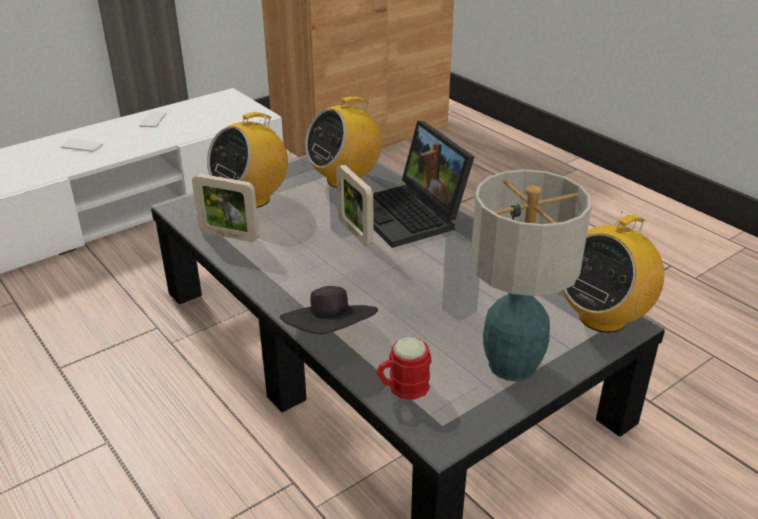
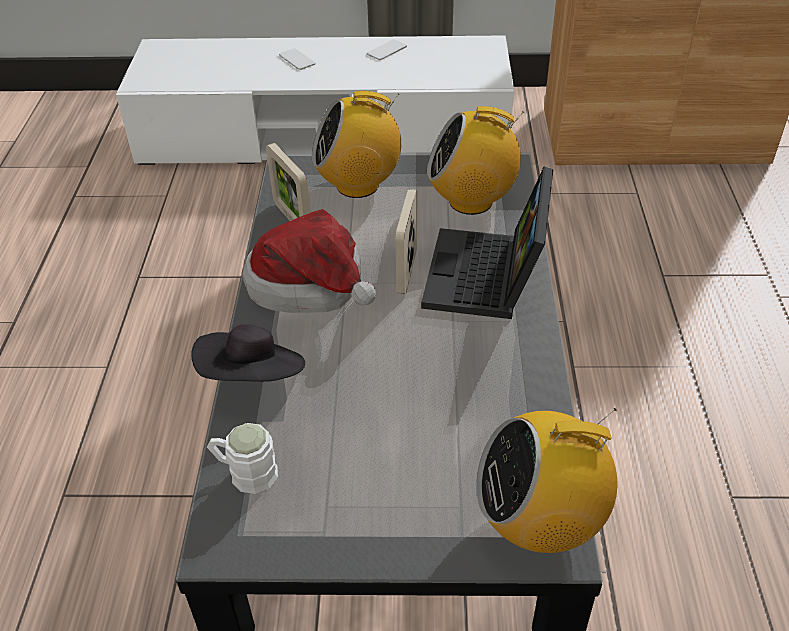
camera: 40 degrees right, 10 degrees up
red mug [376,337,431,400] -> white mug [207,423,278,494]
table lamp [470,170,592,381] -> none
none -> hat [243,209,376,313]

